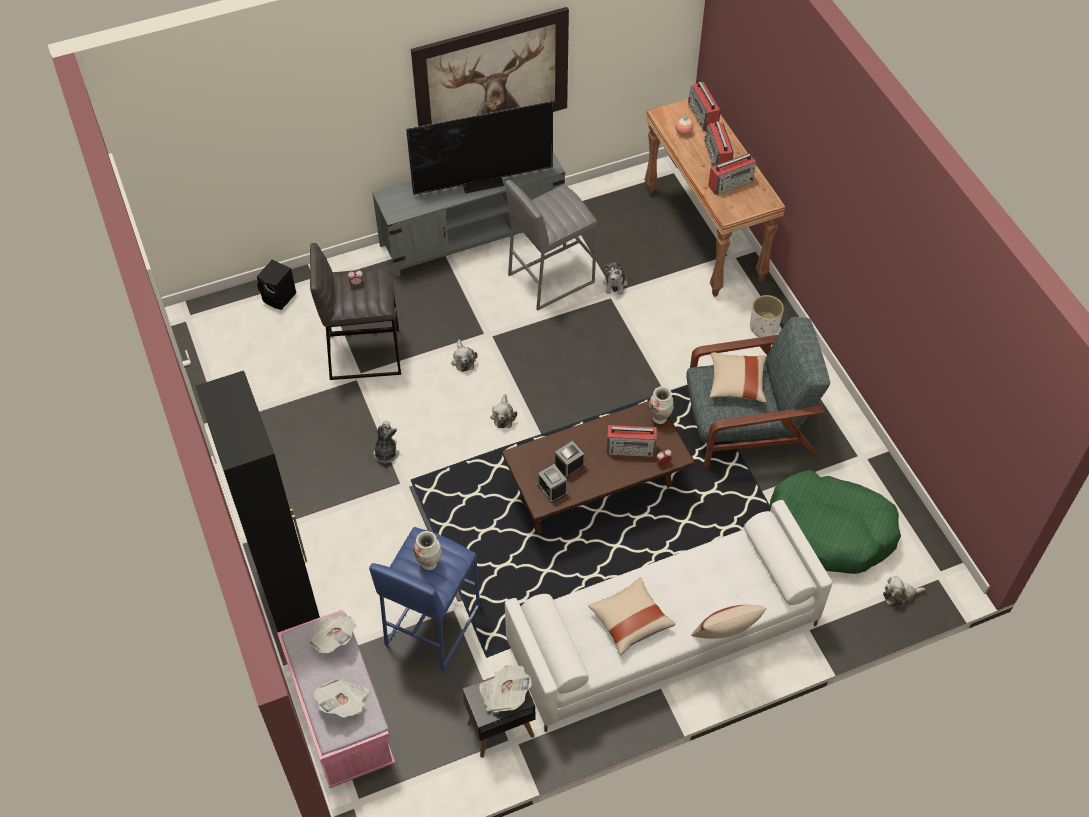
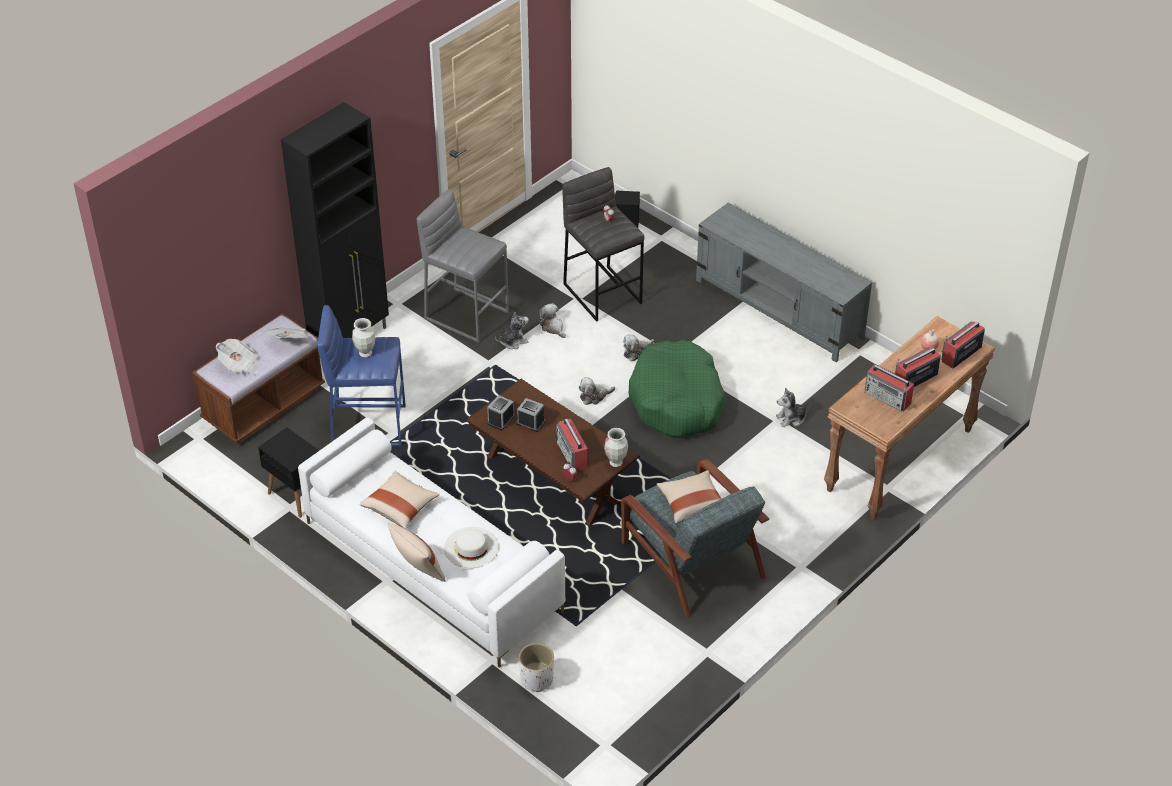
camera: 65 degrees right, 10 degrees down
pink bench [277,609,395,788] -> brown bench [192,314,325,443]
television [406,101,553,195] -> none
picture [411,7,569,127] -> none
newspaper [479,665,532,712] -> none
grey stool [505,180,597,311] -> grey stool moved to [417,189,509,343]
white planter [750,295,784,337] -> white planter moved to [519,643,554,692]
green dog bed [770,470,901,574] -> green dog bed moved to [629,340,726,436]
plush toy [883,576,926,607] -> plush toy moved to [539,303,566,338]
none -> white hat [444,527,499,568]

